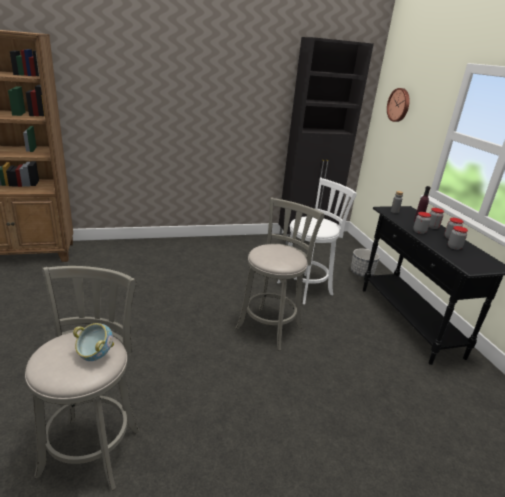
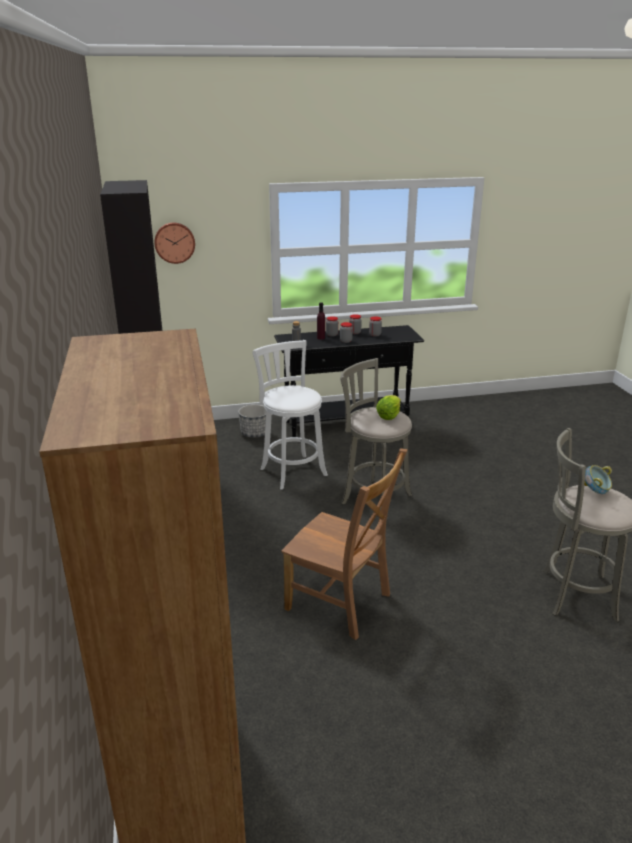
camera: 85 degrees left, 0 degrees up
none -> brown chair [281,448,408,640]
none -> lettuce [376,395,401,420]

